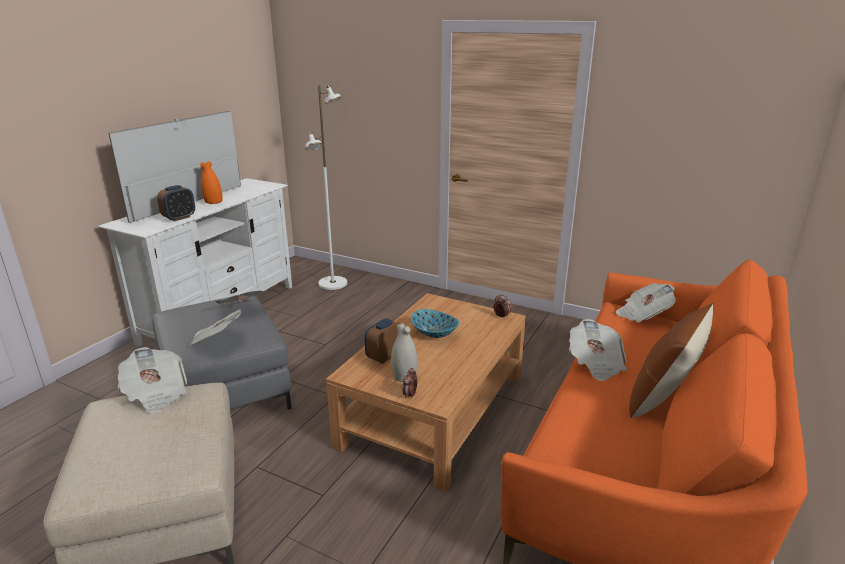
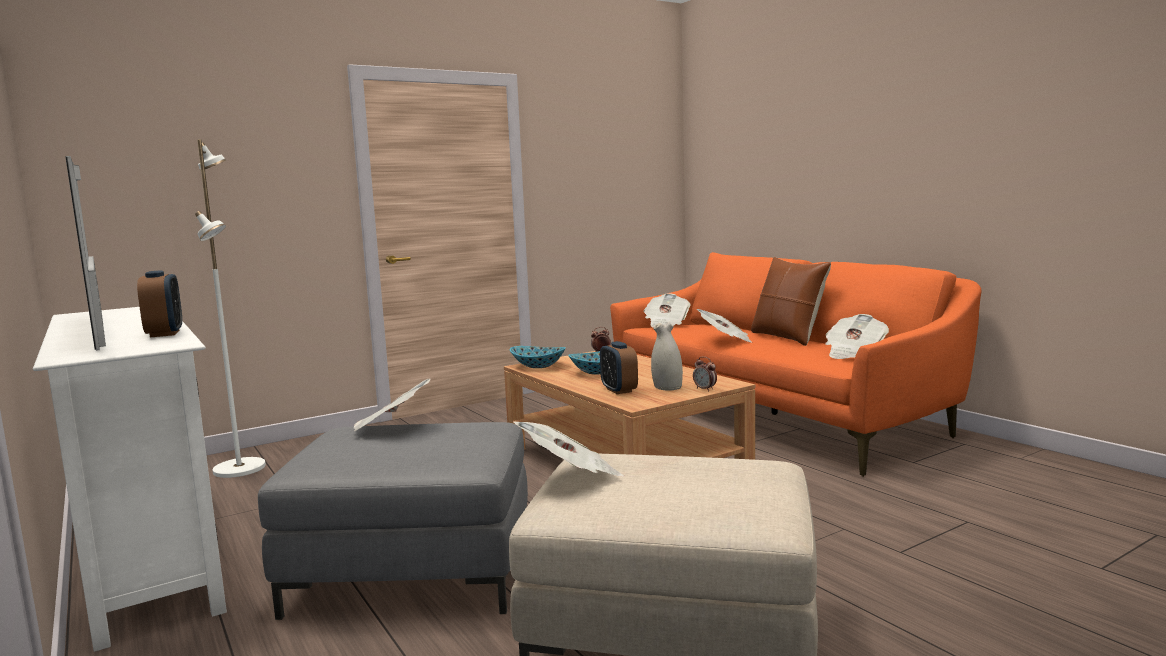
camera: 60 degrees left, 15 degrees down
newspaper [189,309,241,346] -> newspaper moved to [825,314,889,359]
orange vase [200,161,223,204] -> none
none -> bowl [510,346,566,368]

